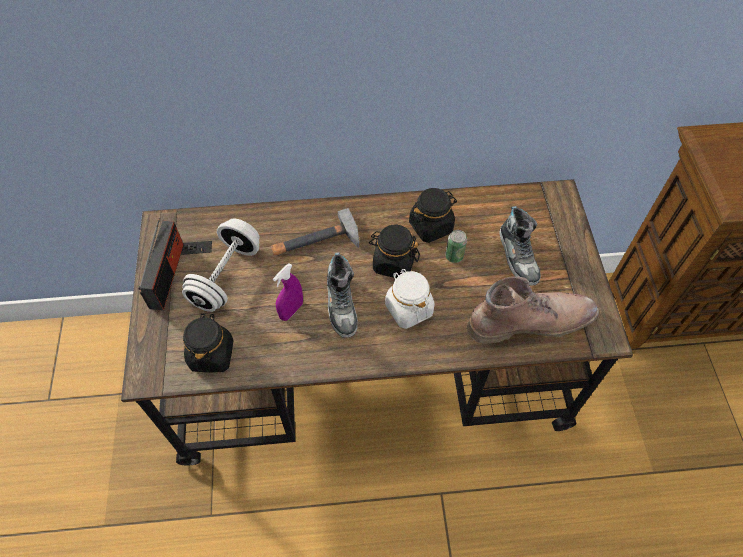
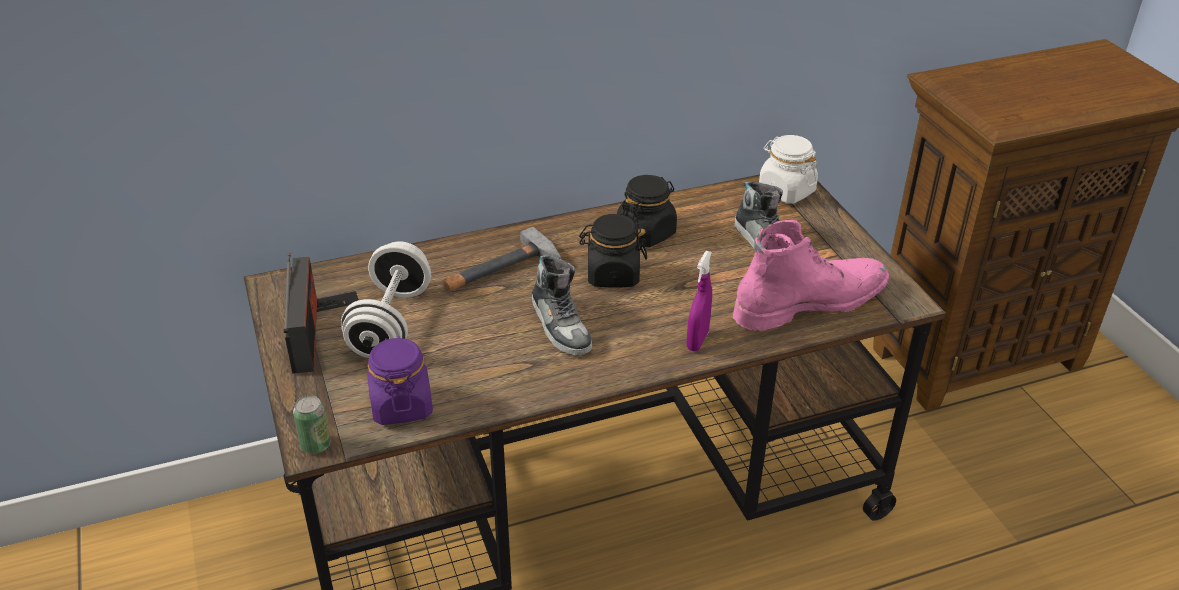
camera: 15 degrees left, 20 degrees down
black jar [183,314,233,372] -> purple jar [367,336,433,425]
purple spray bottle [273,263,303,321] -> purple spray bottle moved to [687,251,712,351]
white jar [385,269,435,329] -> white jar moved to [759,135,818,204]
can [445,230,467,263] -> can moved to [293,395,331,454]
brown boot [466,276,599,344] -> pink boot [733,220,889,331]

